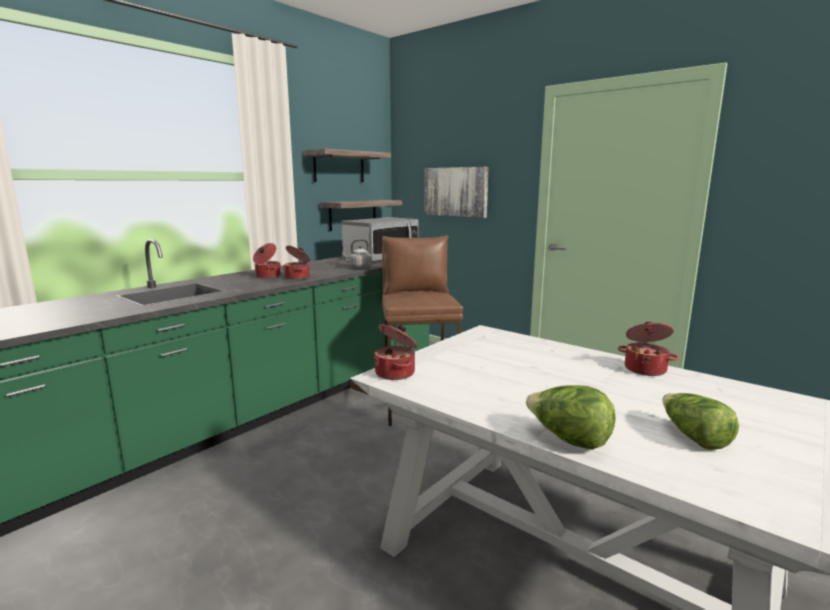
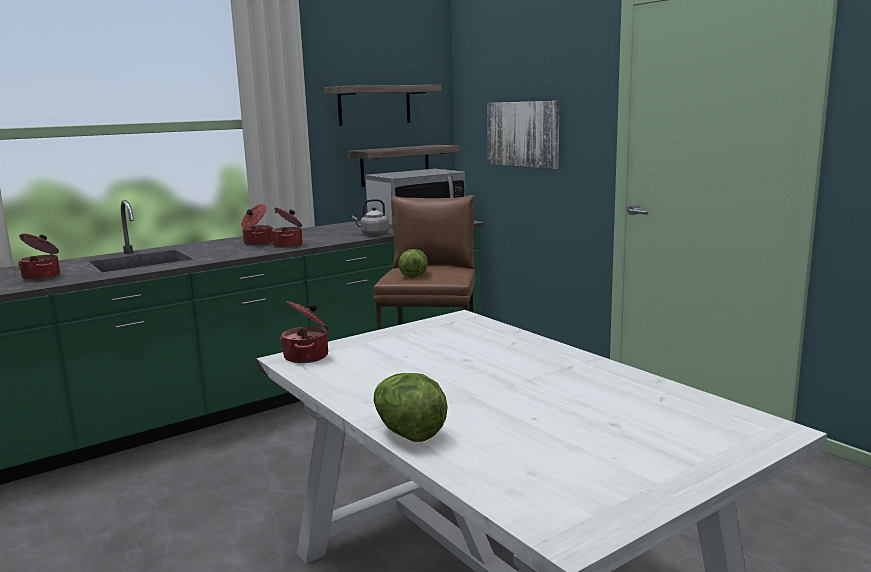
camera: 15 degrees right, 0 degrees up
cooking pot [618,322,679,376] -> cooking pot moved to [18,233,60,280]
lettuce [662,393,739,450] -> lettuce moved to [398,249,428,278]

